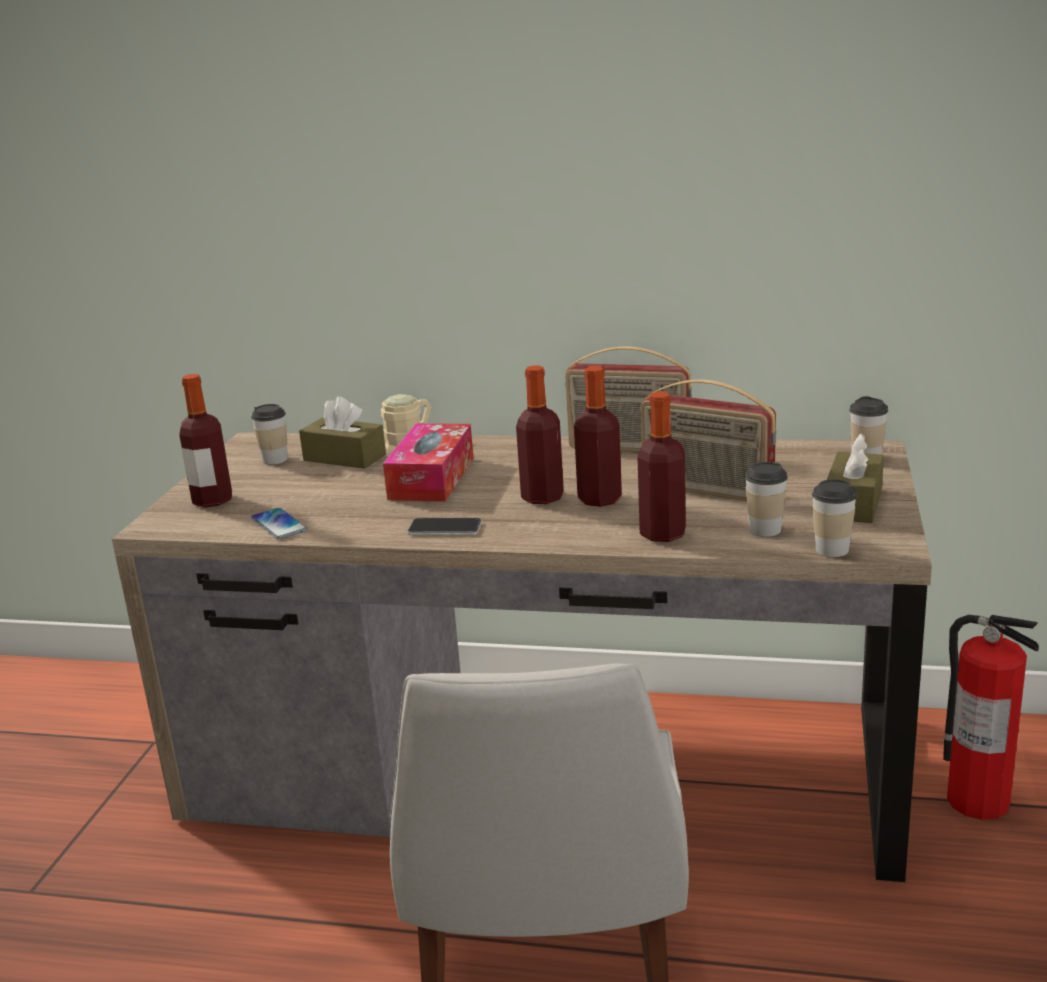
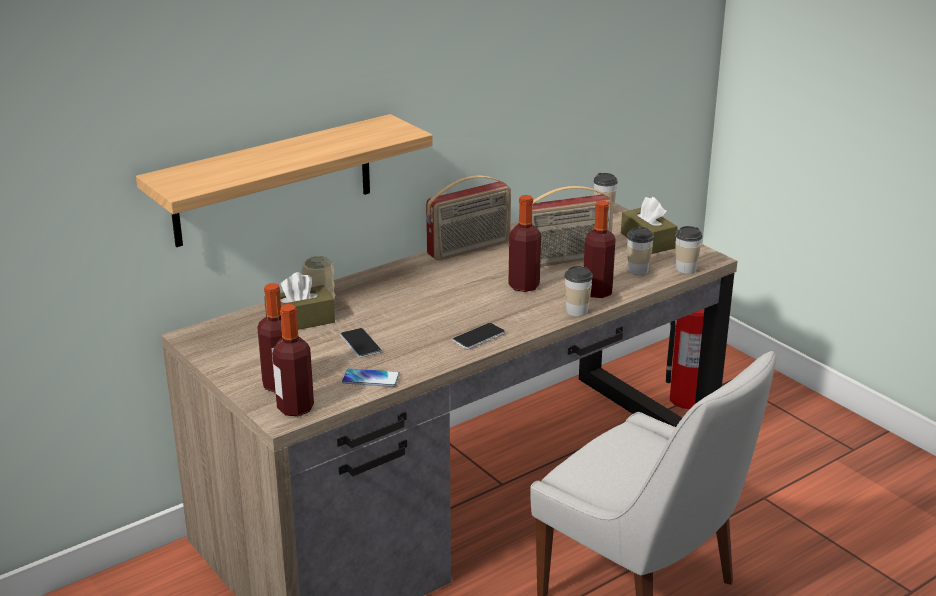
camera: 50 degrees left, 5 degrees up
cup [251,404,288,465] -> cup moved to [564,266,593,316]
tissue box [383,423,474,502] -> none
bottle [516,366,564,504] -> bottle moved to [272,304,314,416]
none -> shelf [136,114,433,247]
none -> phone [340,328,382,358]

